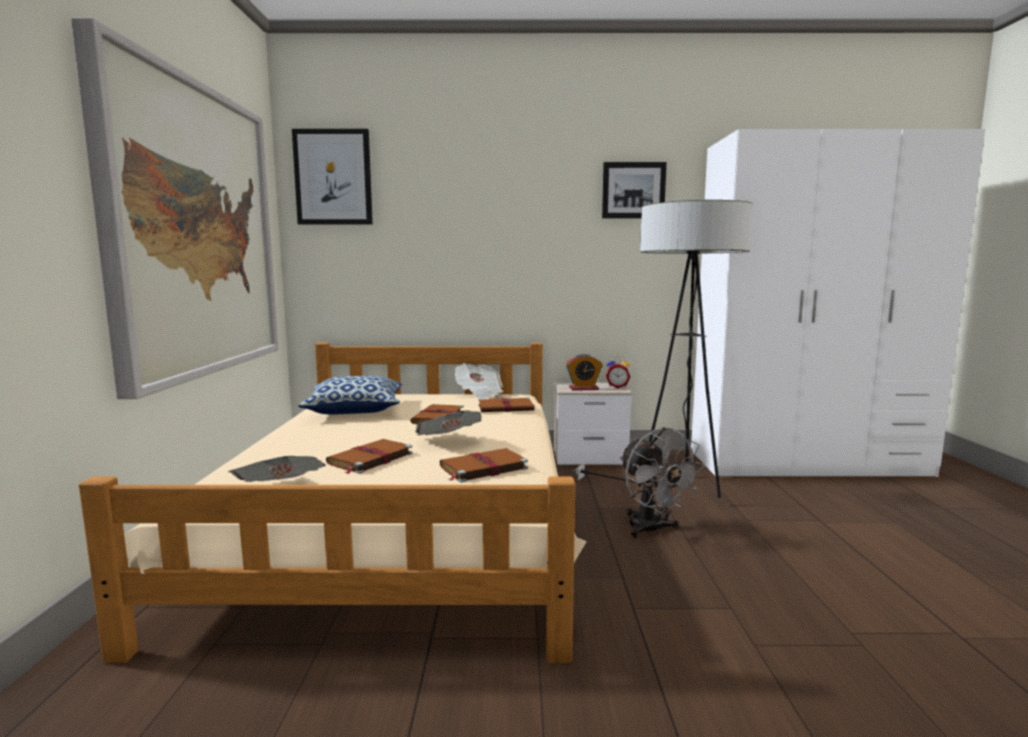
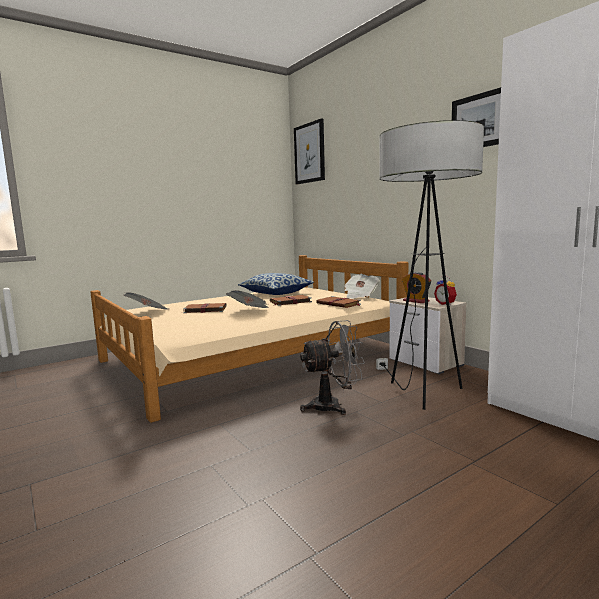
camera: 55 degrees right, 0 degrees up
picture [71,18,278,399] -> none
brown book [440,448,528,483] -> none
grey fan [620,427,705,538] -> grey fan turned 135 degrees counterclockwise [300,320,365,415]

